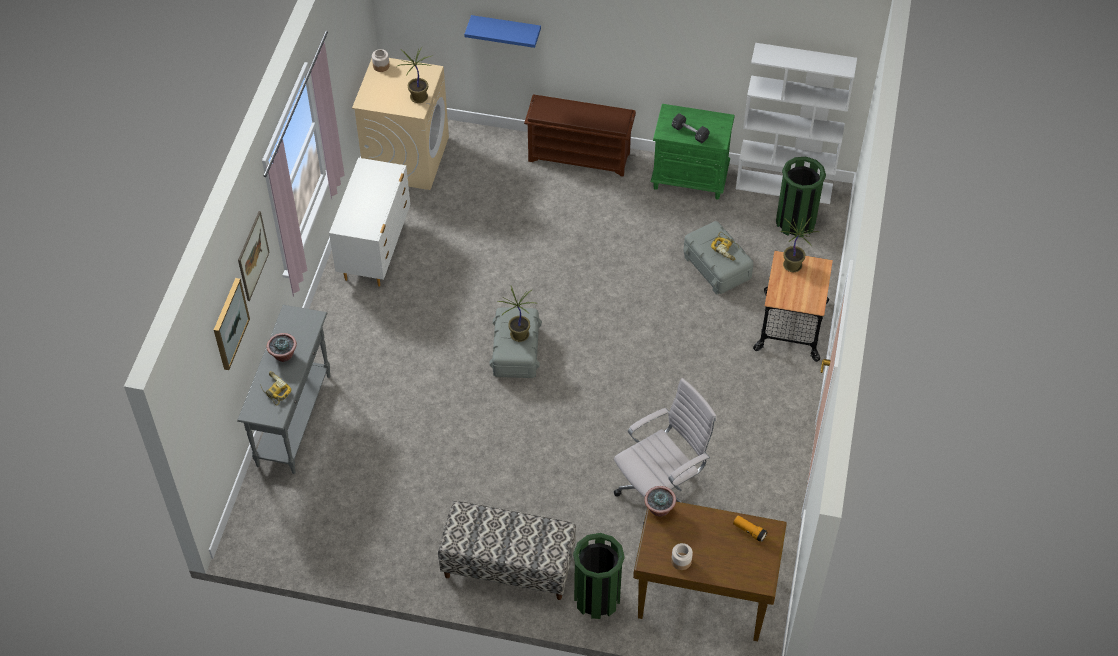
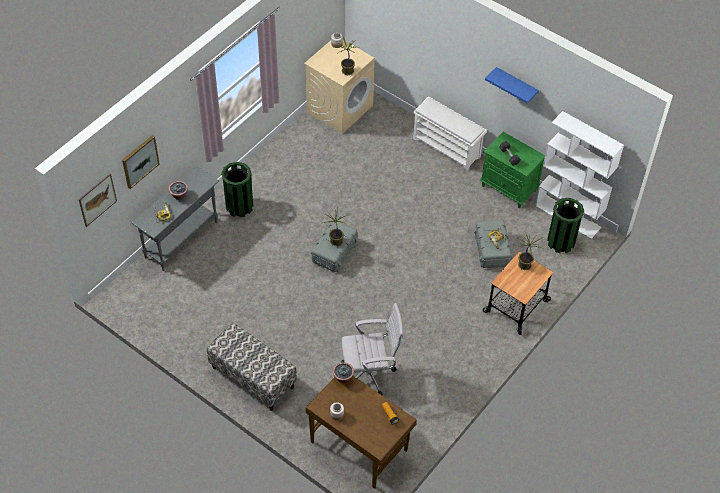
camera: 25 degrees right, 0 degrees up
picture [238,211,270,301] -> picture moved to [78,174,117,227]
white dresser [329,158,411,287] -> none
blue shelf [464,15,541,48] -> blue shelf moved to [485,67,539,104]
brown shoe rack [524,94,636,177] -> white shoe rack [413,96,487,171]
green trash can [573,533,625,619] -> green trash can moved to [221,162,253,217]

